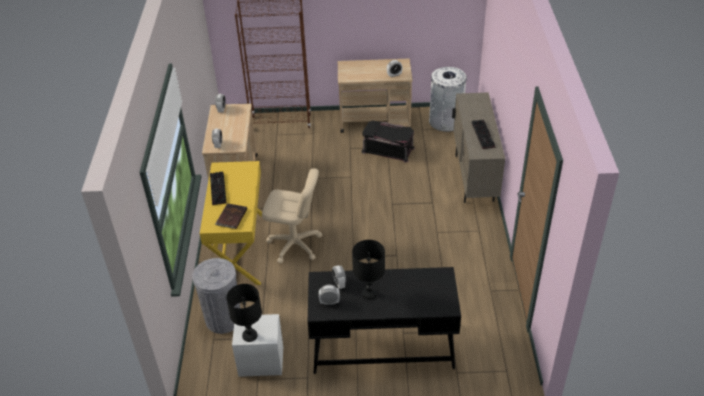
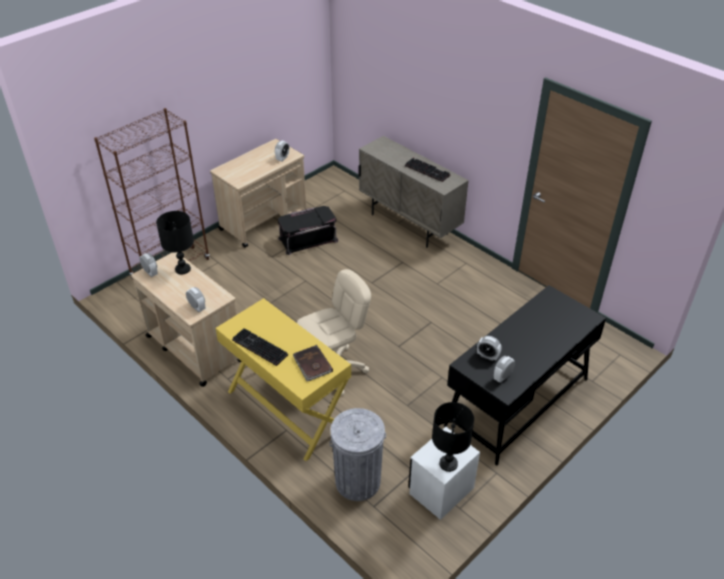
camera: 45 degrees left, 0 degrees up
black table lamp [352,240,385,300] -> black table lamp moved to [156,211,194,274]
white trash can [429,67,467,132] -> none

